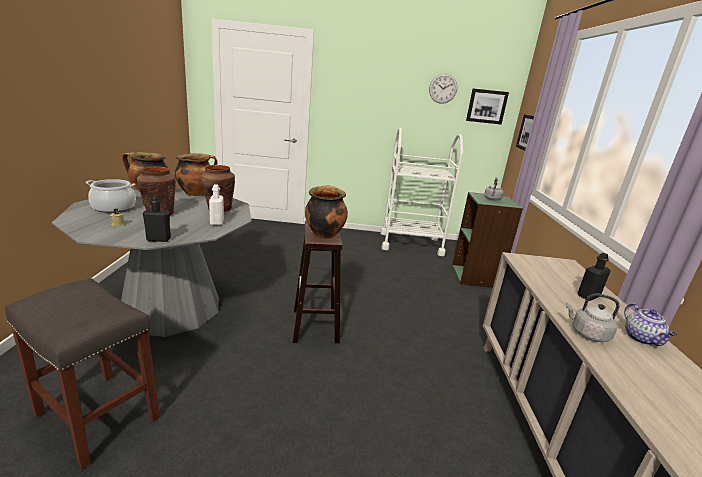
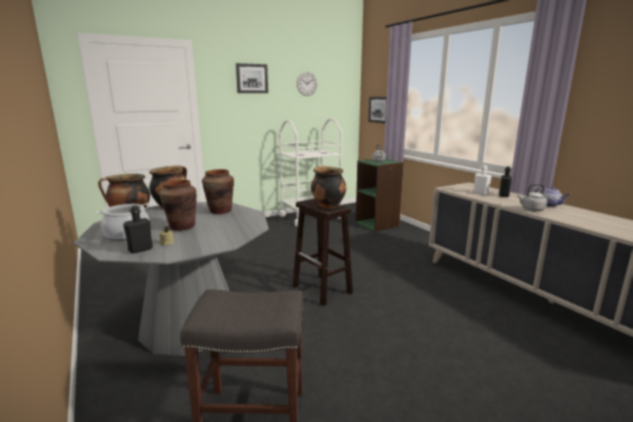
camera: 30 degrees left, 5 degrees down
black bottle [143,196,171,242] -> black bottle moved to [123,206,153,254]
white bottle [209,184,224,225] -> white bottle moved to [473,165,492,195]
picture [466,88,509,124] -> picture moved to [236,63,268,93]

